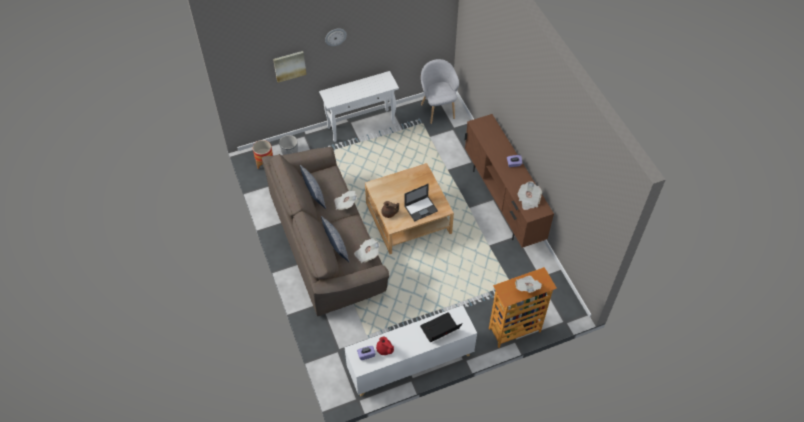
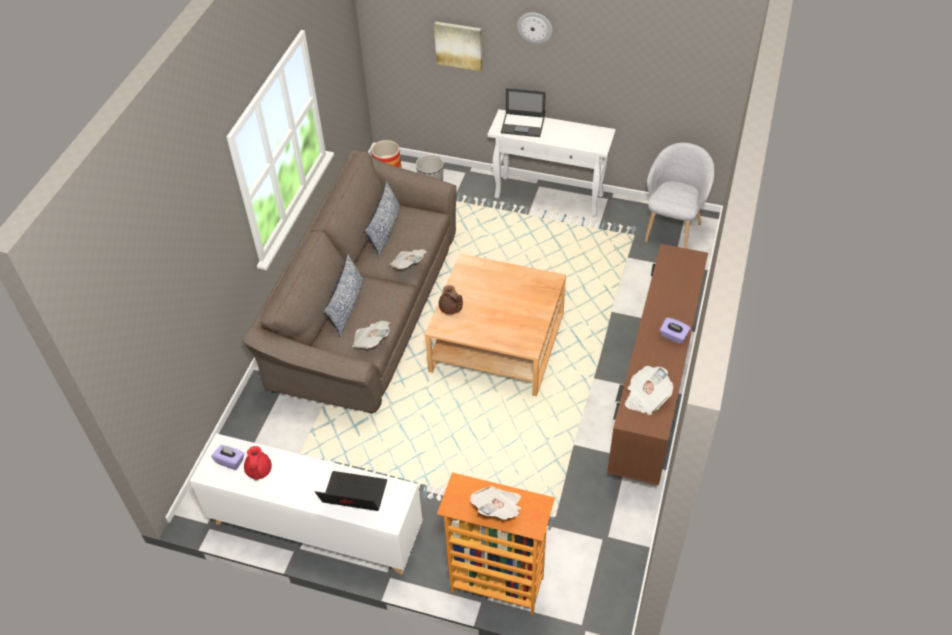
camera: 40 degrees right, 5 degrees down
laptop [404,184,438,222] -> laptop moved to [501,88,546,137]

